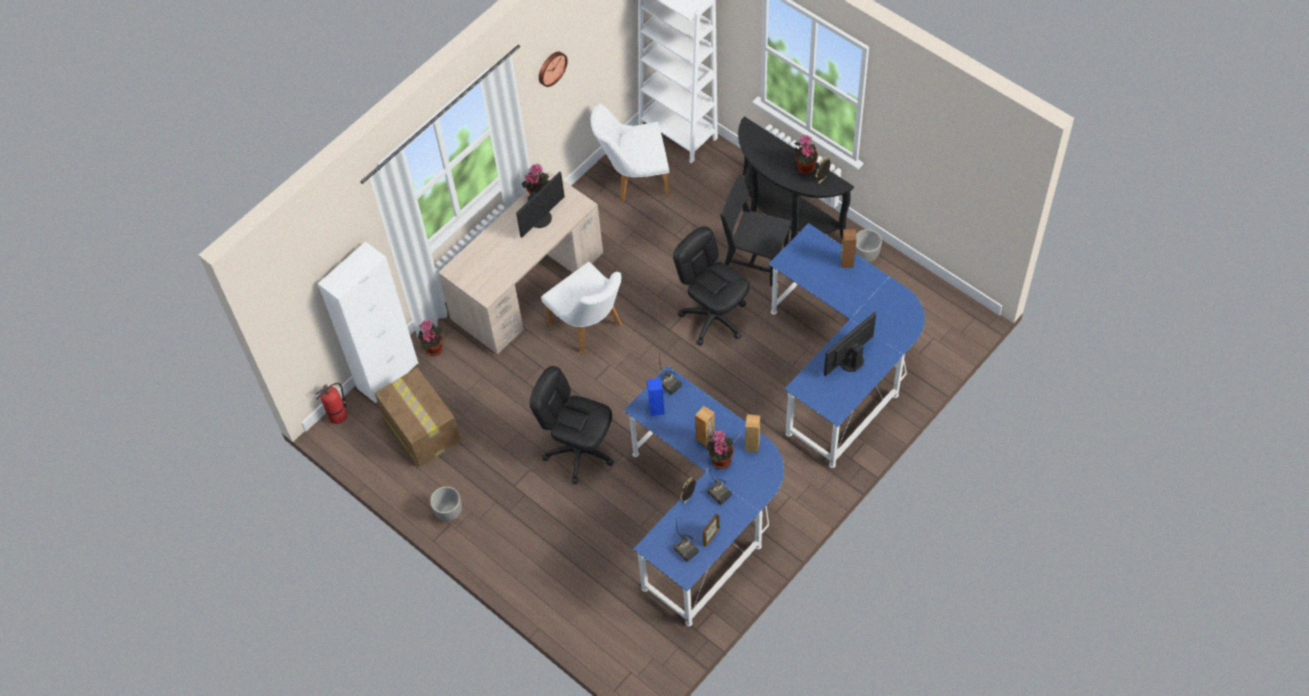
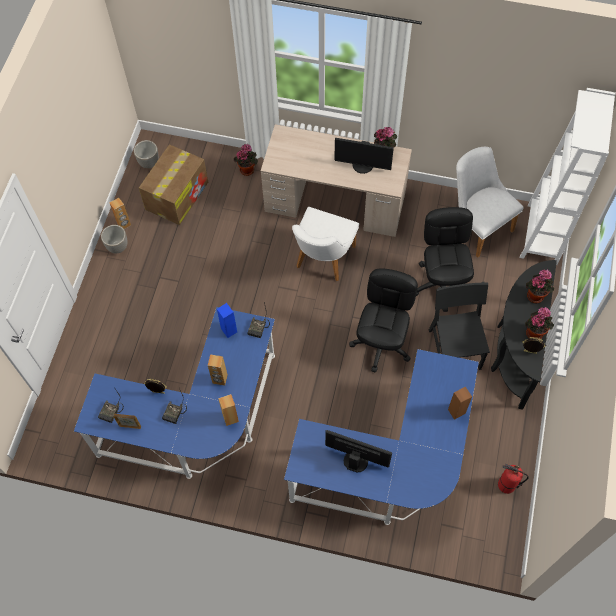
camera: 60 degrees right, 5 degrees up
fire extinguisher [316,383,347,424] -> fire extinguisher moved to [498,464,529,494]
white cabinet [318,241,418,403] -> none
black office chair [530,366,614,484] -> black office chair moved to [416,207,474,312]
wall clock [539,52,568,87] -> none
potted plant [706,430,734,469] -> potted plant moved to [526,269,554,303]
planter [855,229,882,262] -> planter moved to [134,140,159,168]
none -> brown speaker [109,197,131,229]

